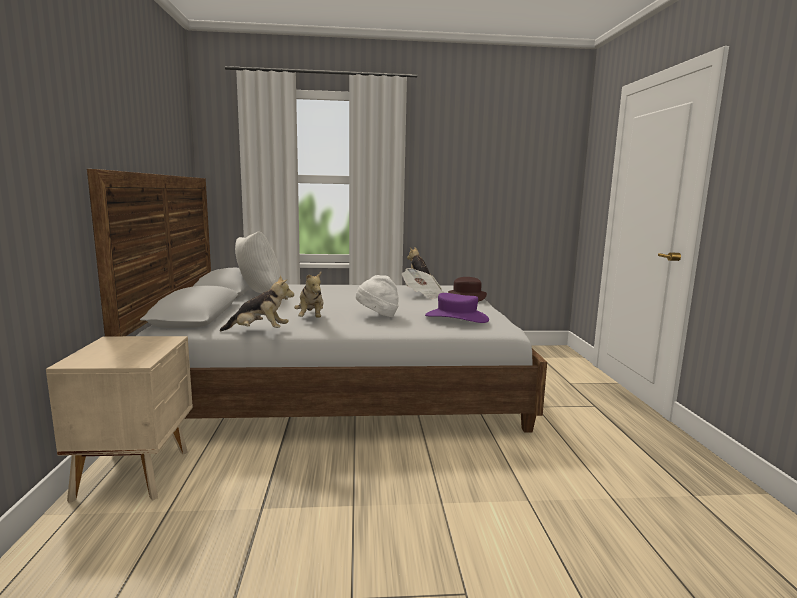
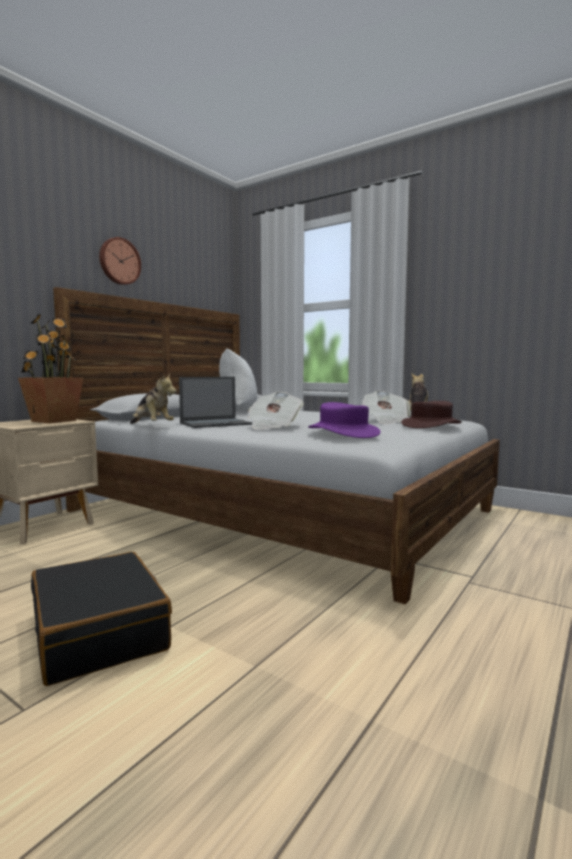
camera: 40 degrees right, 5 degrees down
plush toy [294,272,324,318] -> laptop [179,377,252,428]
white hat [356,275,399,317] -> newspaper [248,392,304,430]
none -> potted plant [18,314,84,423]
none -> black suitcase [31,552,172,686]
none -> wall clock [99,237,141,285]

